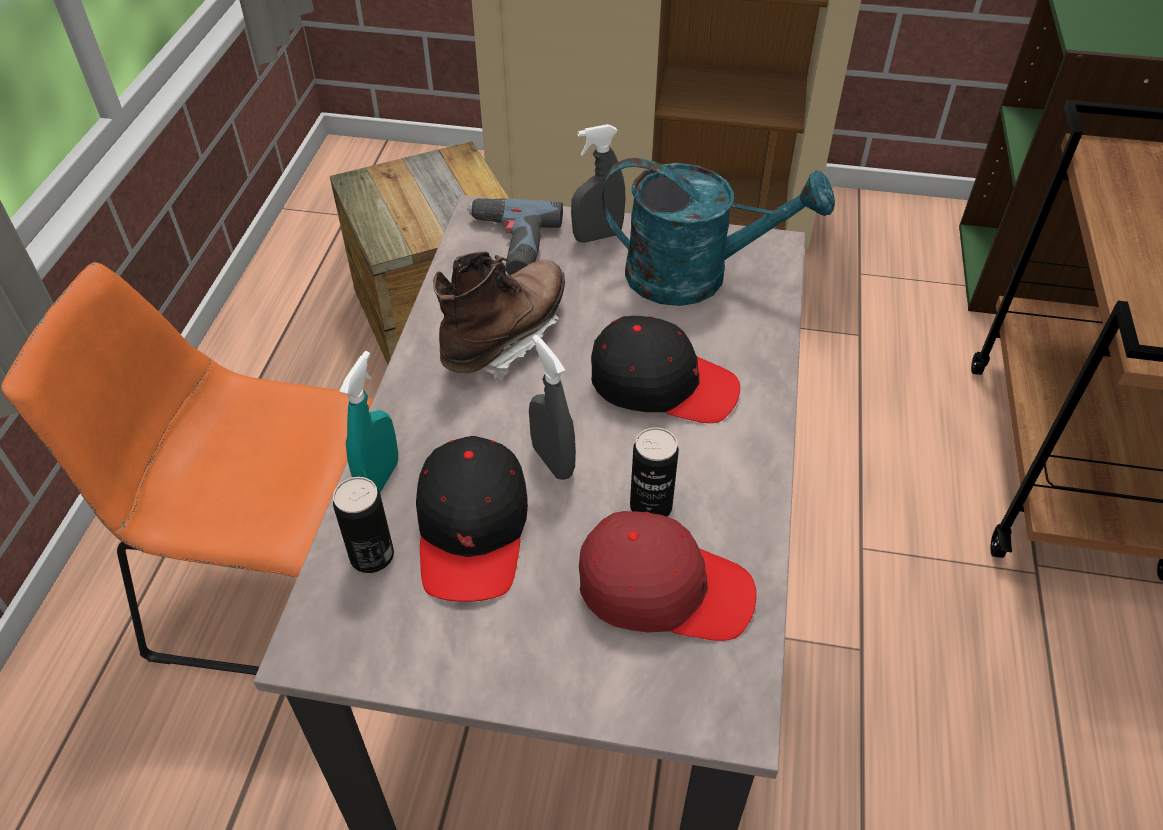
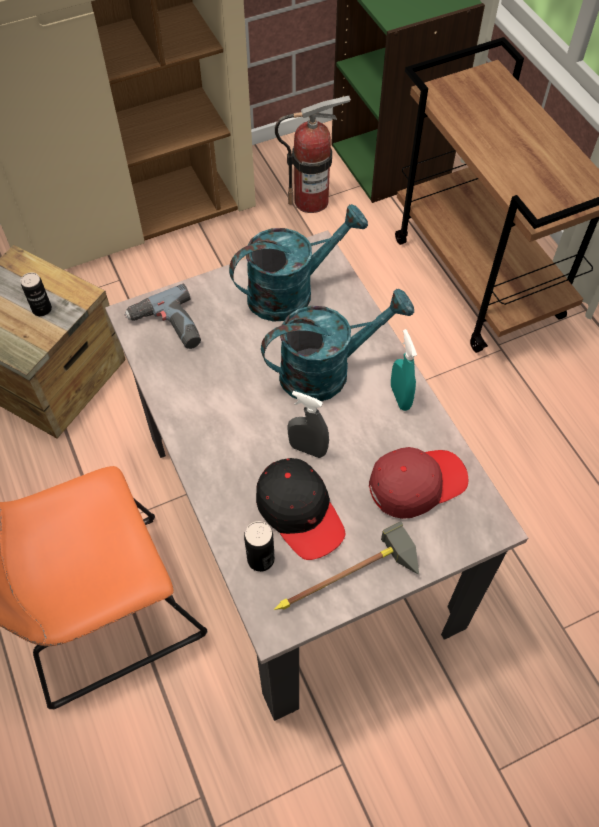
camera: 35 degrees left, 10 degrees up
turquoise spray bottle [339,351,398,493] -> turquoise spray bottle moved to [391,329,417,411]
brown boot [433,251,565,381] -> none
grey spray bottle [571,124,625,243] -> none
black cap [591,316,740,423] -> turquoise watering can [261,288,414,401]
can [630,427,679,517] -> can moved to [21,272,52,316]
none -> hammer [274,522,419,610]
none -> fire extinguisher [275,96,351,213]

